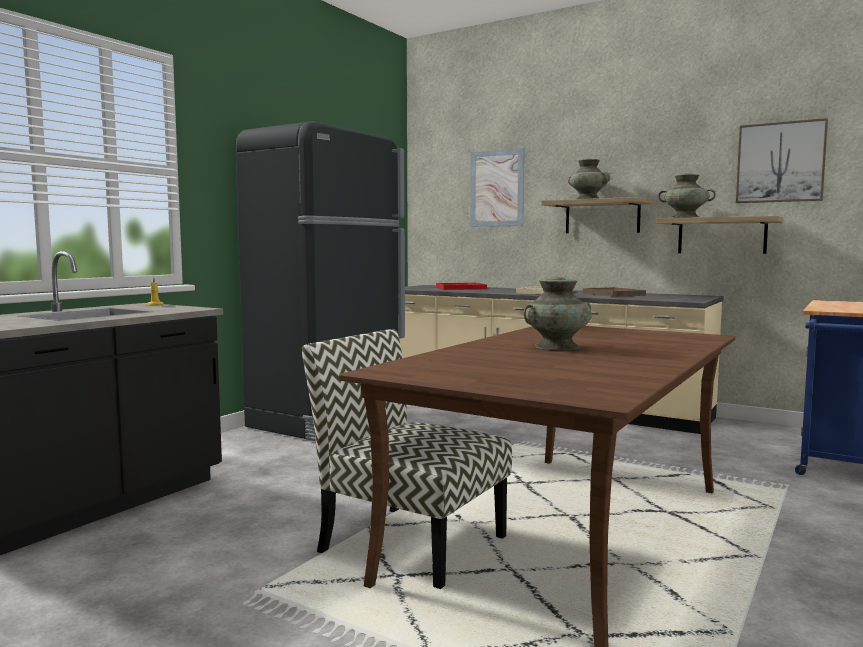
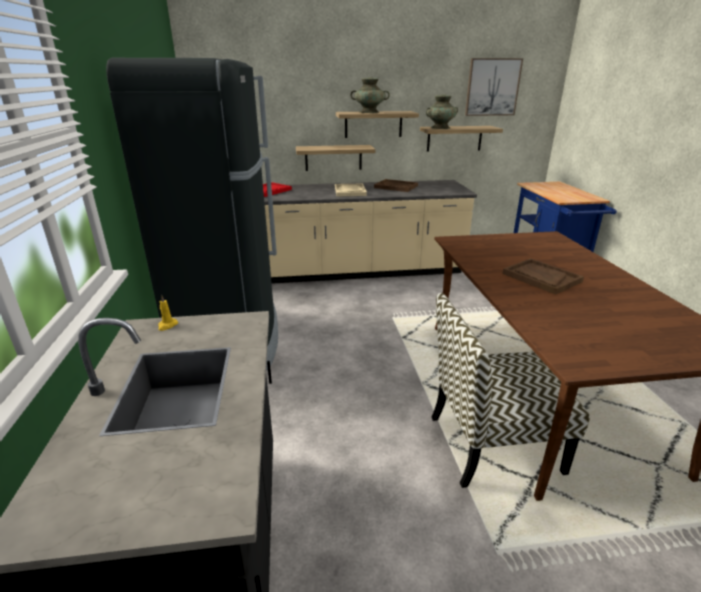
camera: 40 degrees left, 20 degrees up
picture [470,148,525,227] -> none
turquoise vase [523,277,592,350] -> brown tray [503,258,584,295]
none -> shelf [296,145,376,171]

